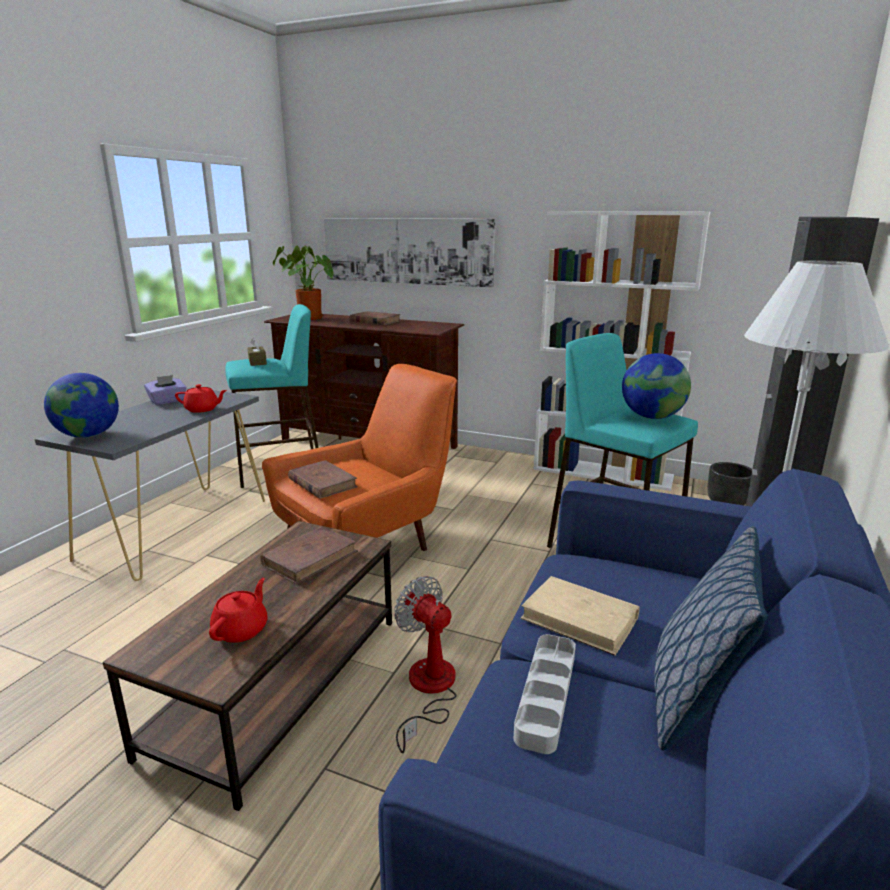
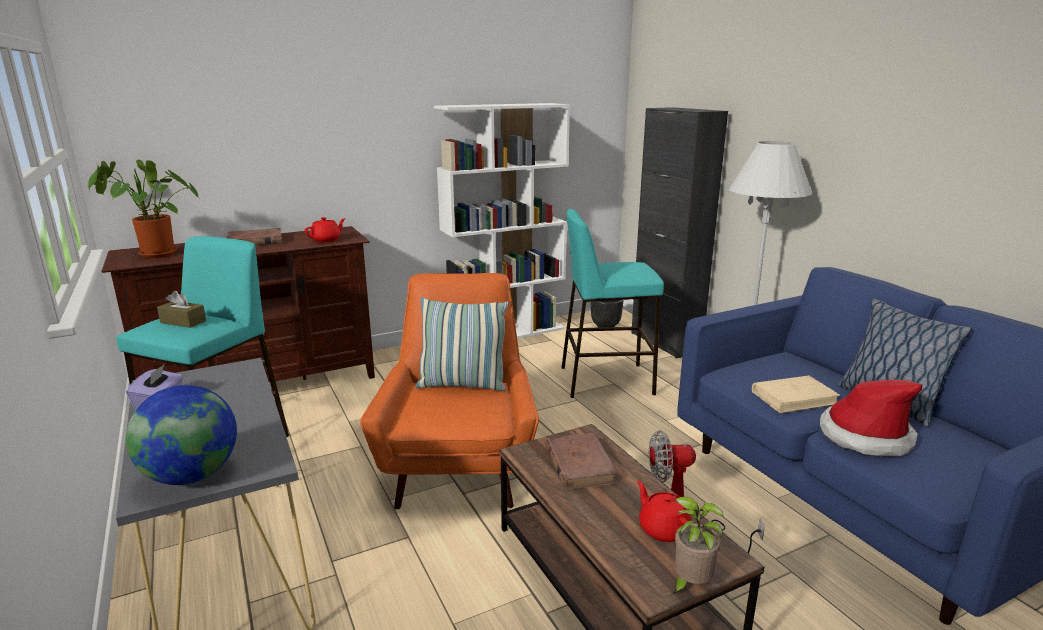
camera: 50 degrees left, 0 degrees up
red teapot [175,384,227,413] -> red teapot moved to [305,217,346,242]
brown book [288,460,358,499] -> none
picture [323,218,495,287] -> none
grey tray [514,634,576,754] -> hat [819,379,922,456]
globe [622,353,691,419] -> none
none -> pillow [415,297,509,391]
none -> potted plant [672,497,724,595]

